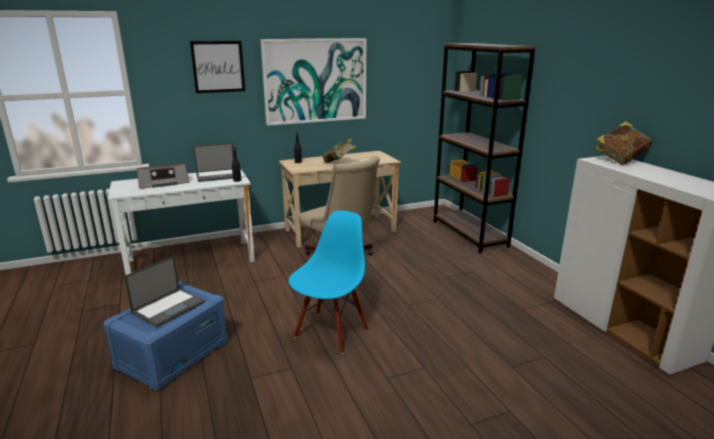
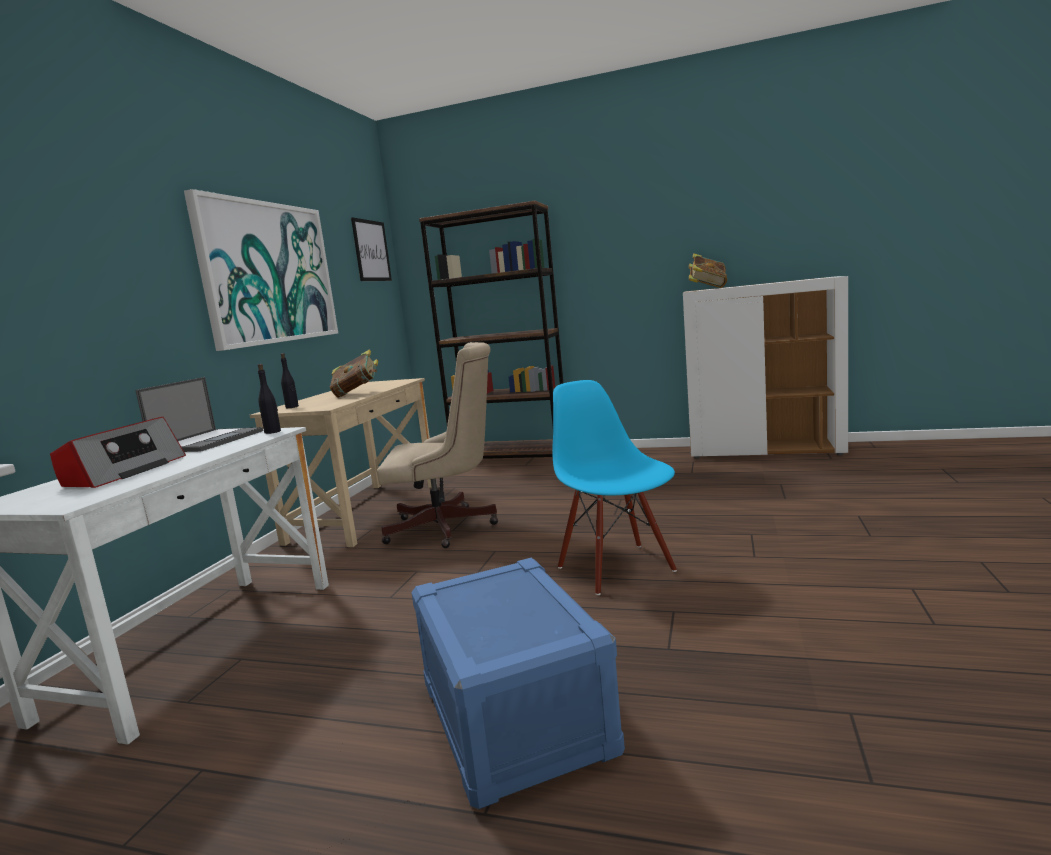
camera: 50 degrees left, 10 degrees down
laptop [124,256,205,327] -> none
picture [190,41,245,93] -> picture moved to [351,217,392,281]

